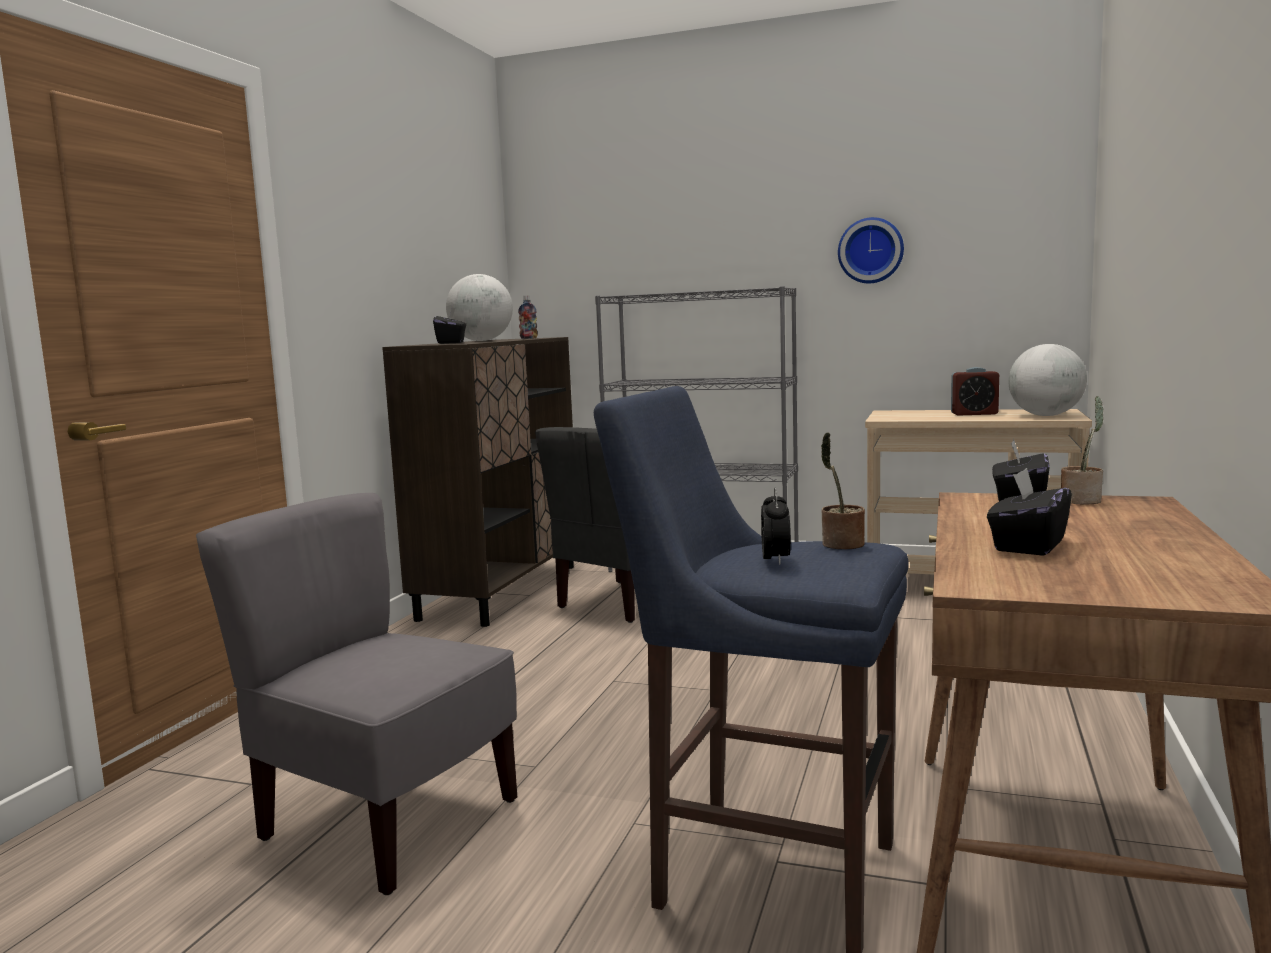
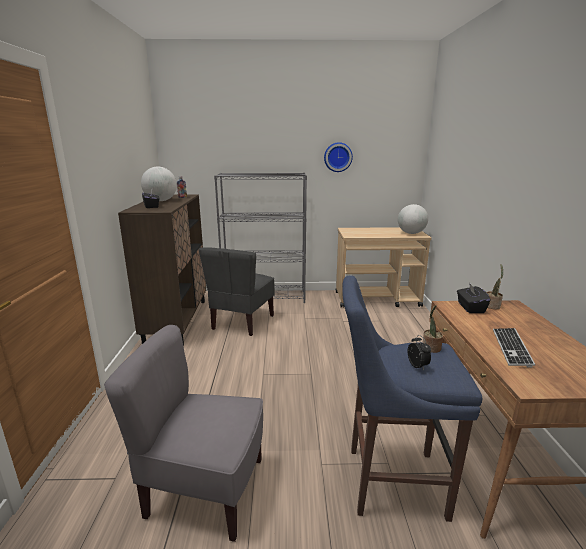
camera: 20 degrees left, 10 degrees up
alarm clock [951,367,999,416] -> none
black tissue box [987,468,1072,556] -> keyboard [493,328,535,367]

